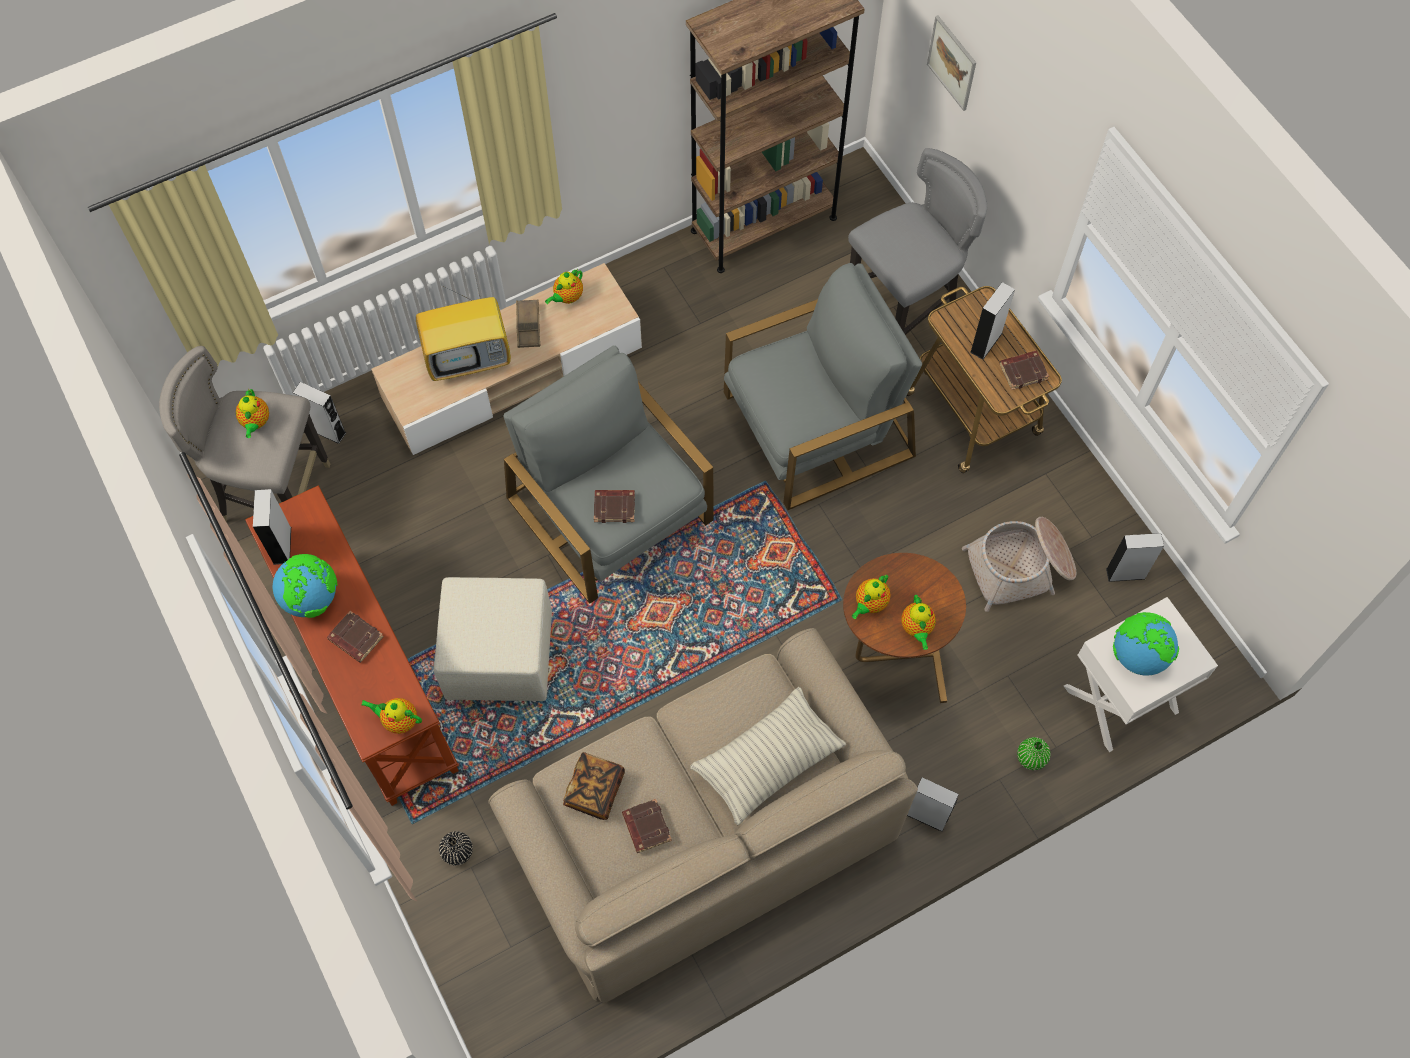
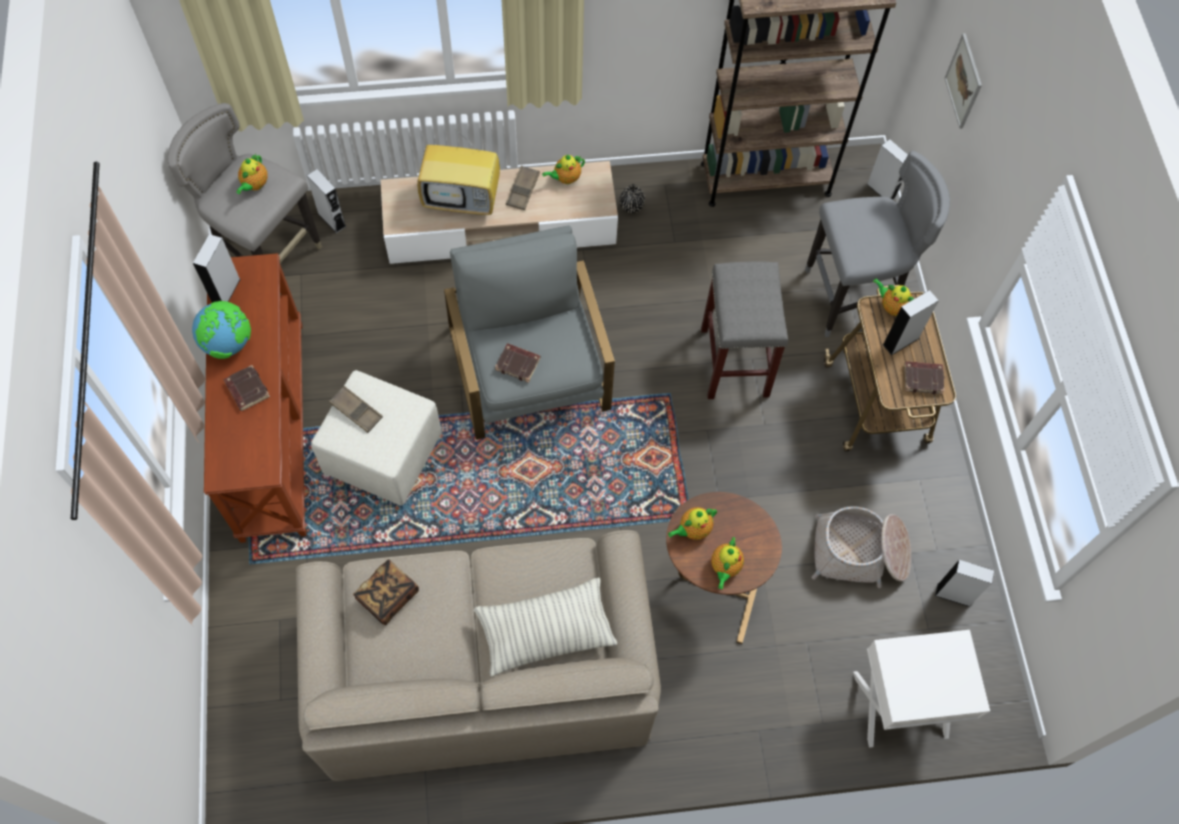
camera: 20 degrees right, 0 degrees up
teapot [361,698,422,734] -> teapot moved to [873,278,914,316]
black vase [439,831,473,865] -> black vase moved to [620,184,645,213]
brown book [622,799,672,853] -> none
grey armchair [724,263,922,510] -> grey stool [701,261,788,399]
grey speaker [907,777,959,832] -> grey speaker moved to [867,139,908,200]
green vase [1017,737,1050,770] -> none
globe [1113,612,1179,675] -> none
none -> brown tray [329,386,383,433]

